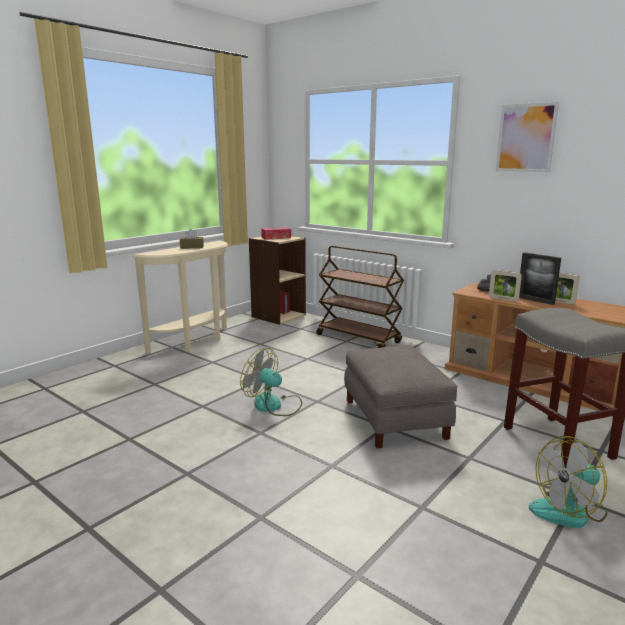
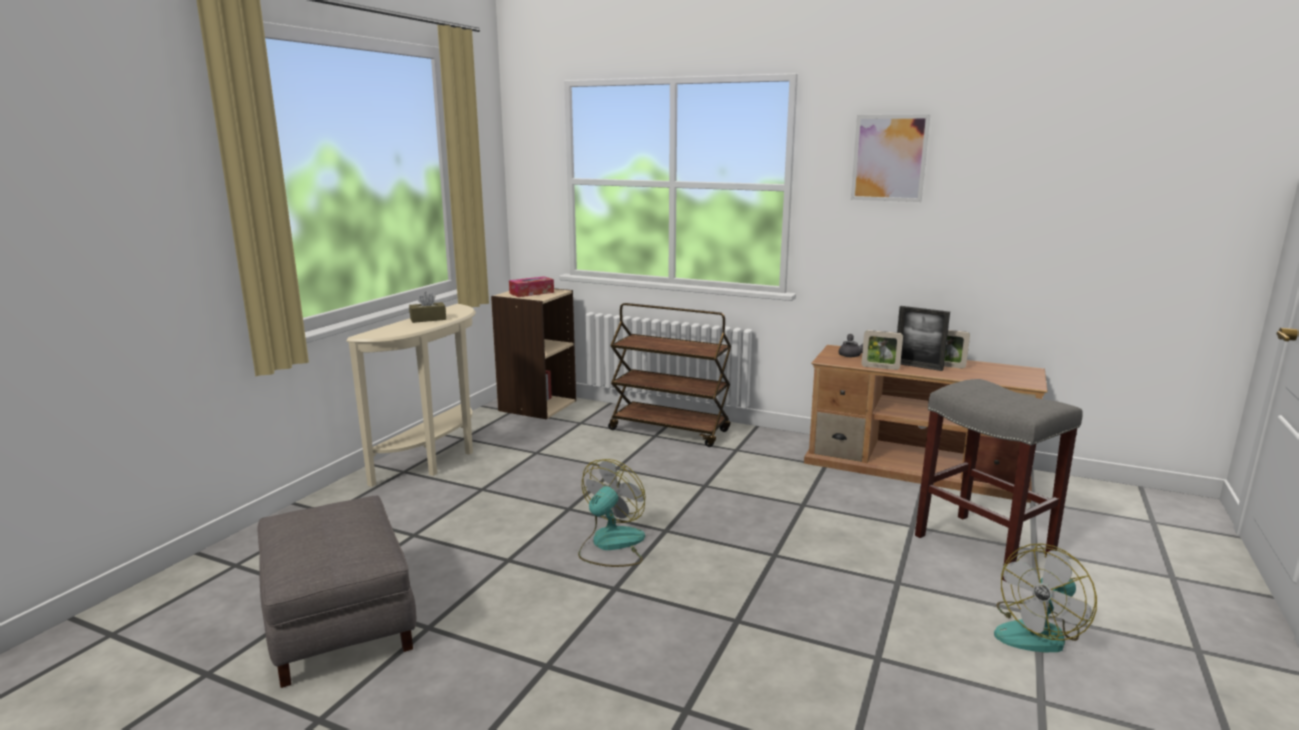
camera: 15 degrees left, 0 degrees up
fan [240,348,302,416] -> fan turned 105 degrees clockwise [578,459,646,567]
grey ottoman [344,346,457,448] -> grey ottoman moved to [257,495,416,688]

